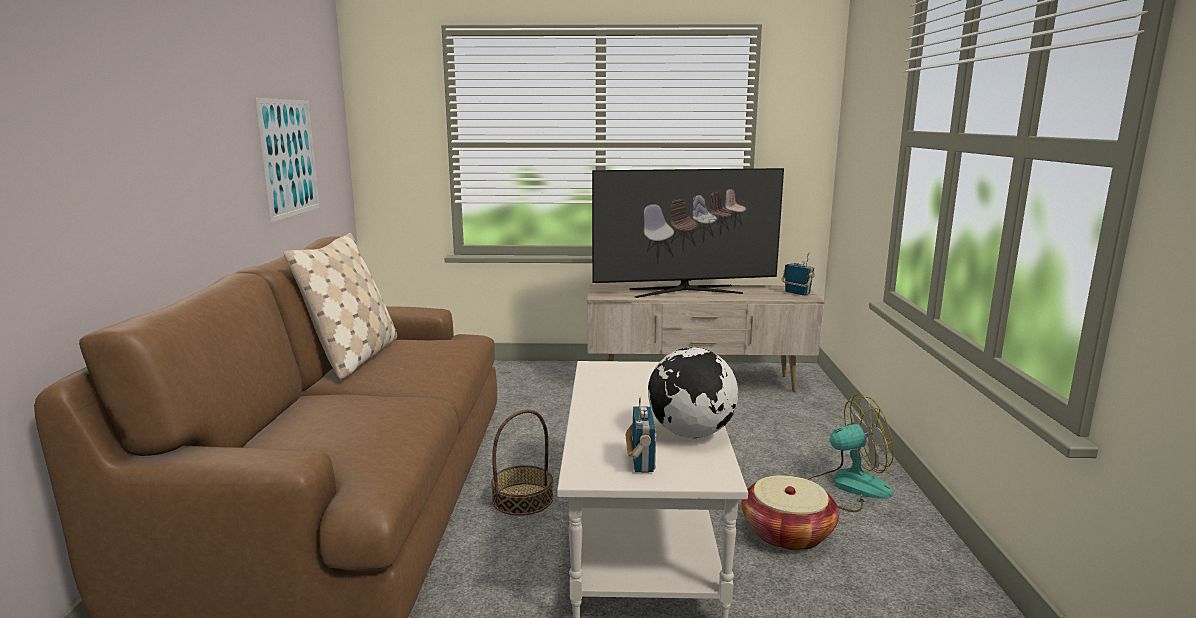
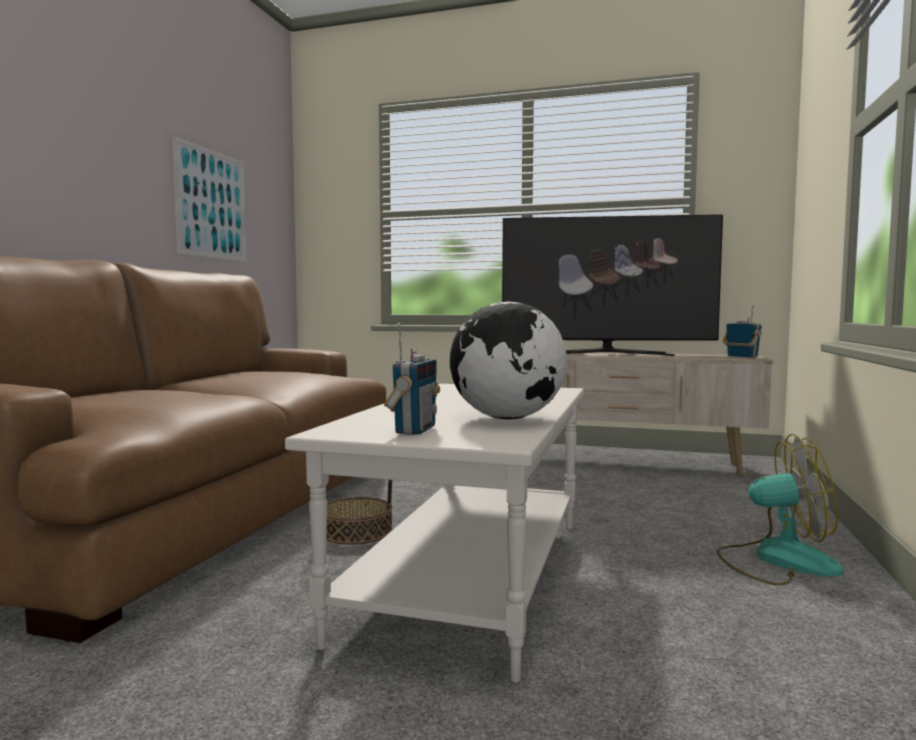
camera: 15 degrees right, 10 degrees down
beige pillow [284,233,397,379] -> none
basket [742,475,839,551] -> none

